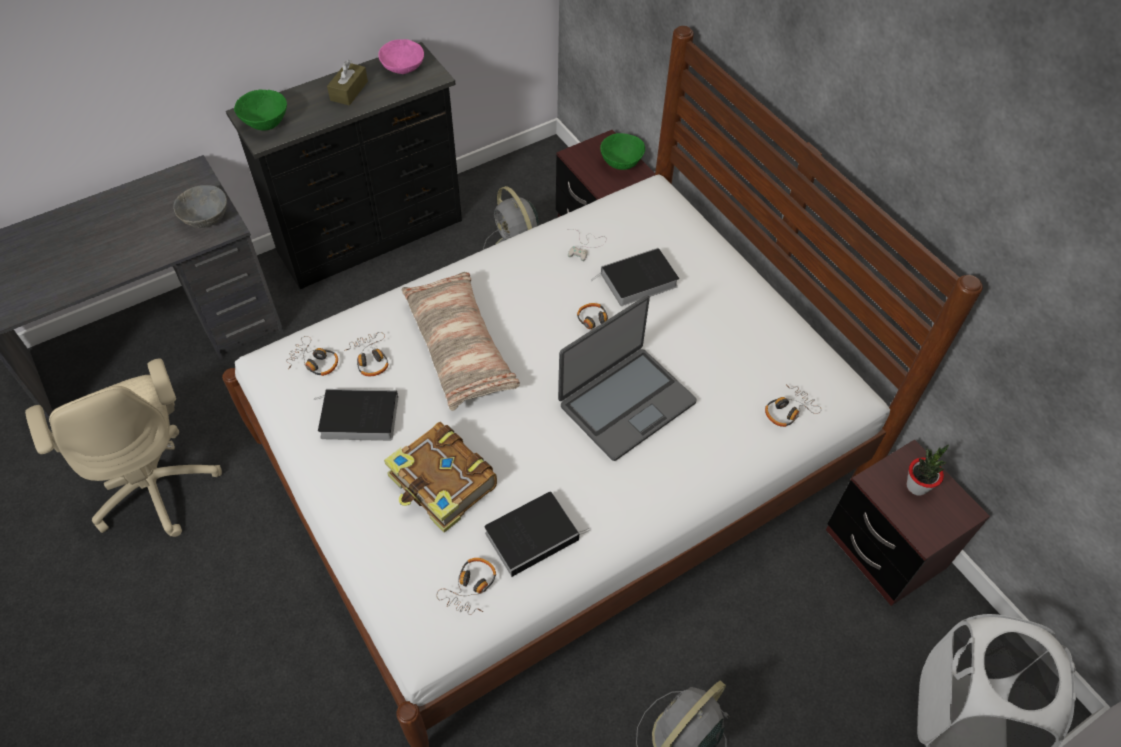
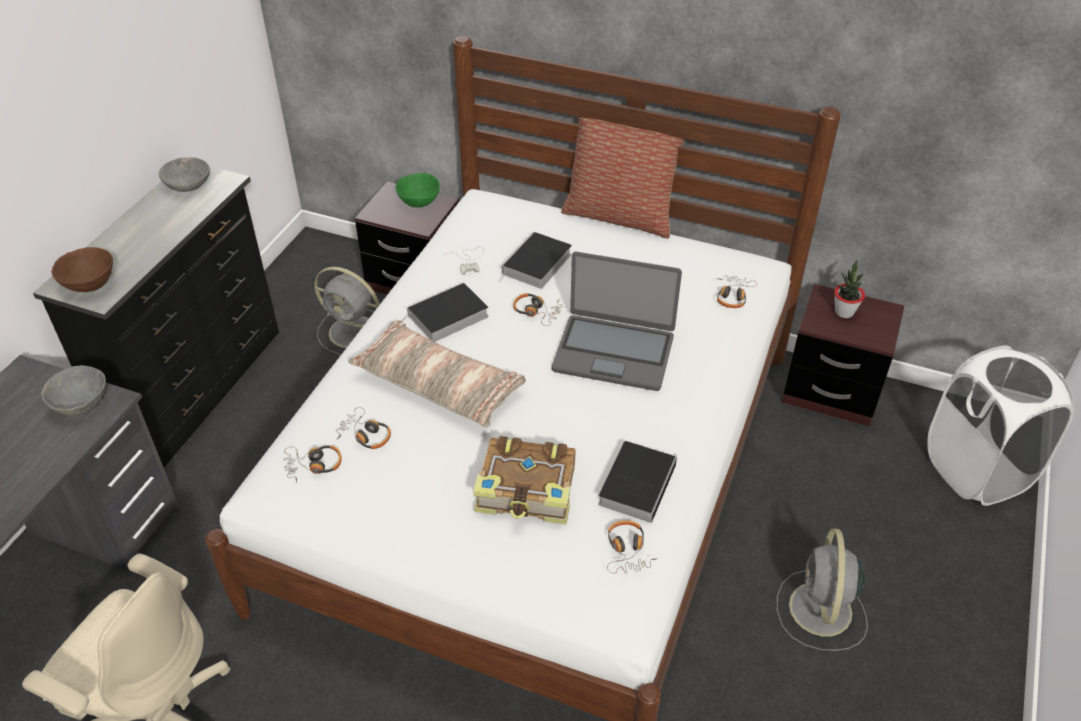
camera: 35 degrees left, 10 degrees down
green bowl [234,89,287,131] -> brown bowl [51,247,113,292]
book [314,389,398,441] -> book moved to [400,282,489,342]
brown tissue box [327,60,368,106] -> none
pink bowl [378,39,424,74] -> grey bowl [159,157,210,192]
laptop [558,295,697,461] -> laptop turned 90 degrees clockwise [552,252,682,391]
none -> pillow [561,117,685,238]

